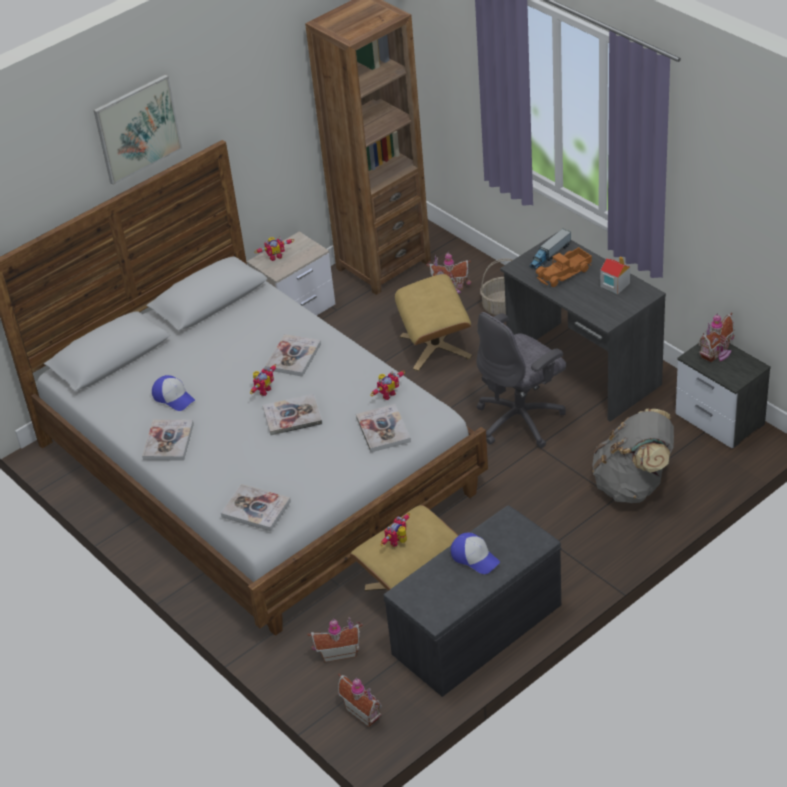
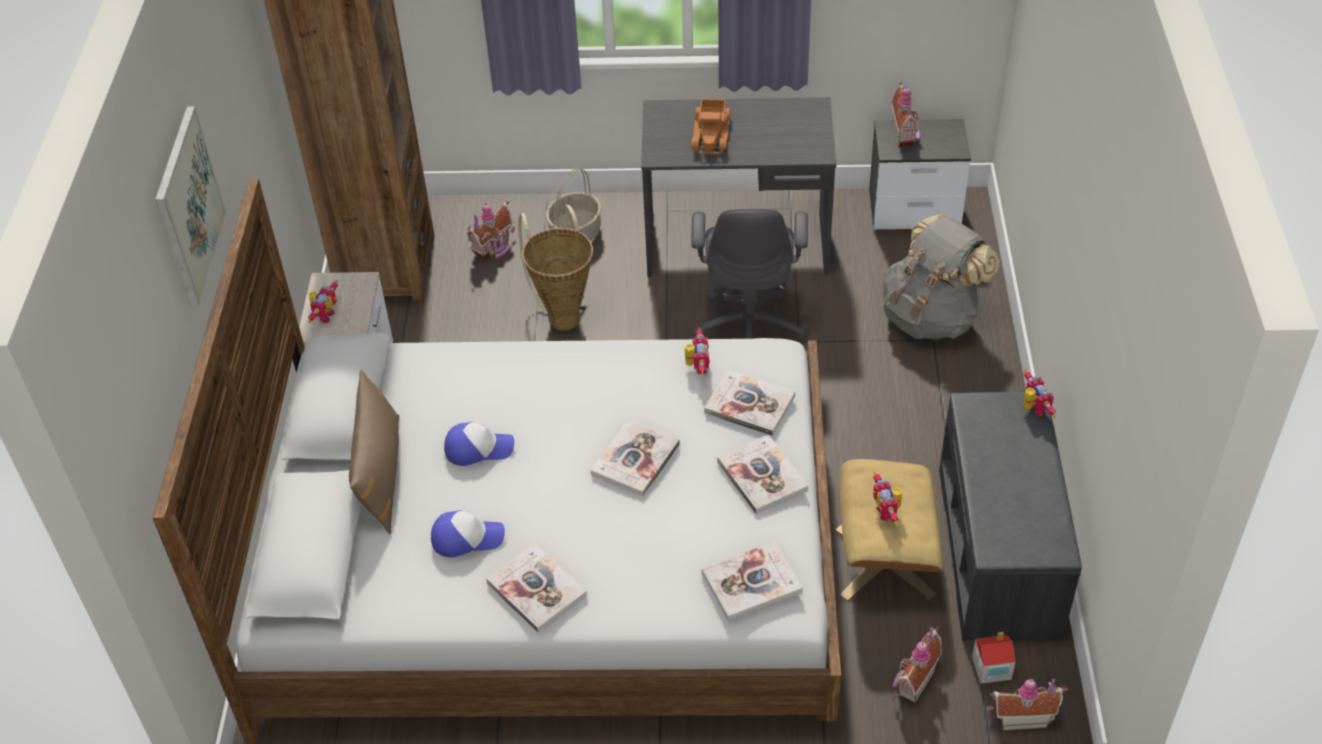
camera: 50 degrees left, 5 degrees up
toy robot [250,364,277,396] -> toy robot moved to [1023,370,1056,418]
book [265,334,321,377] -> book moved to [717,435,808,514]
beige ottoman [395,274,472,371] -> basket [518,205,593,331]
cap [451,532,500,574] -> cap moved to [444,422,514,466]
toy truck [529,229,571,270] -> none
toy house [600,257,630,294] -> toy house moved to [972,632,1016,684]
none -> brown pillow [349,369,399,534]

